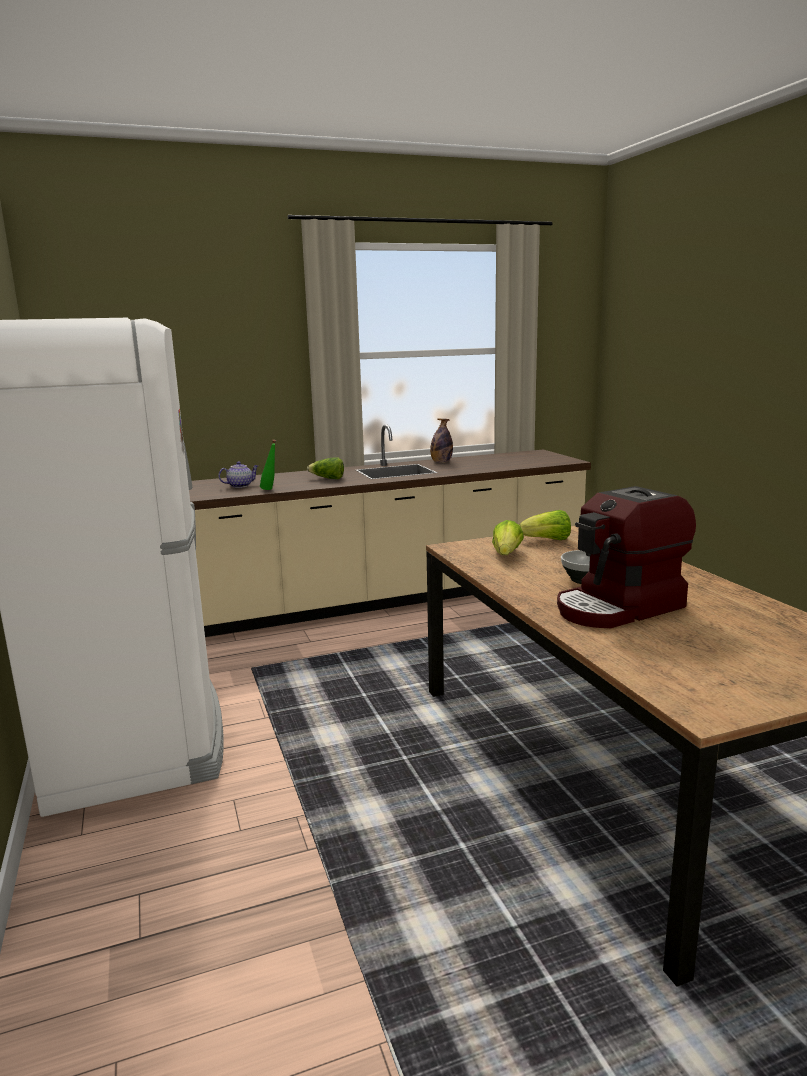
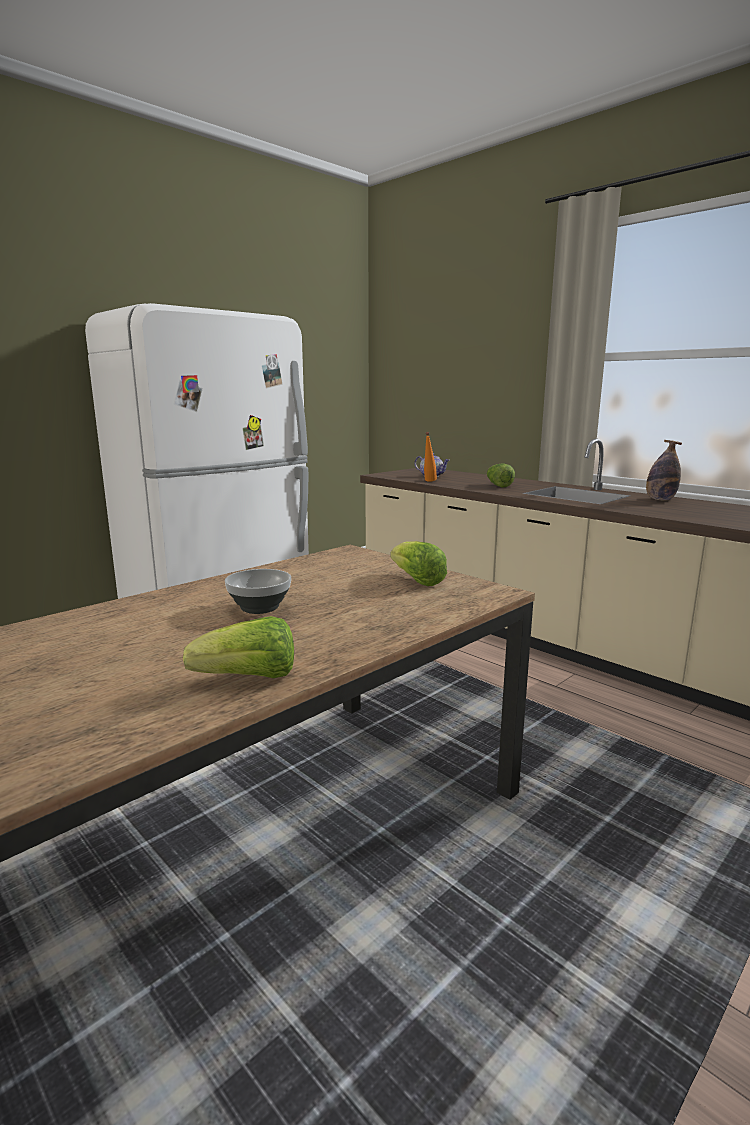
camera: 65 degrees right, 0 degrees up
green bottle [260,439,276,490] -> orange bottle [424,432,437,482]
lettuce [492,520,524,555] -> lettuce moved to [183,616,294,678]
coffee machine [557,486,696,628] -> none

